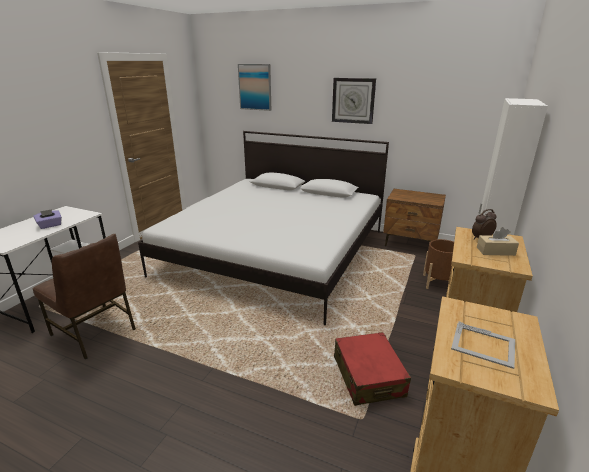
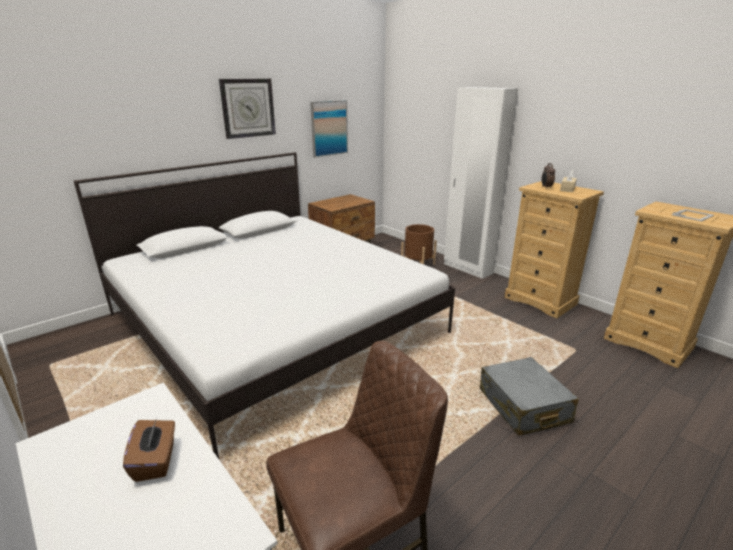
camera: 65 degrees left, 0 degrees up
purple tissue box [34,209,62,229] -> brown tissue box [123,418,175,482]
picture [238,64,271,111] -> picture moved to [310,100,348,158]
red suitcase [334,332,411,406] -> none
none -> grey suitcase [480,357,579,436]

